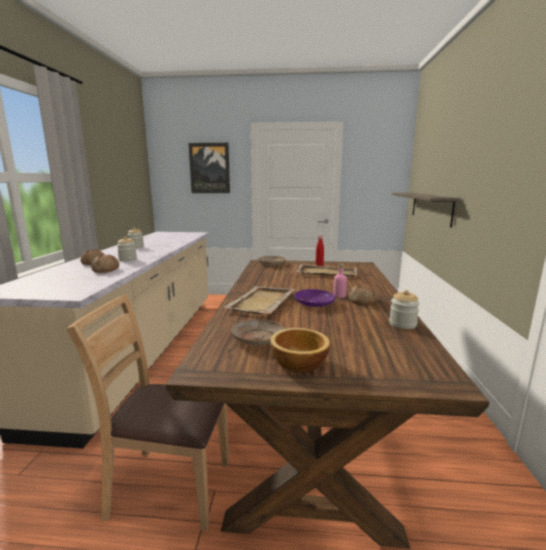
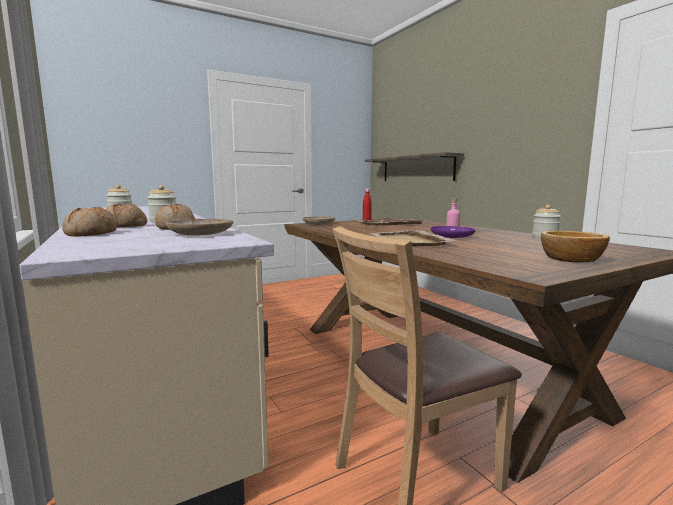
camera: 35 degrees left, 5 degrees down
picture [189,143,230,193] -> none
beige plate [231,319,284,345] -> beige plate moved to [166,219,233,236]
bread [349,284,379,305] -> bread moved to [62,207,117,237]

